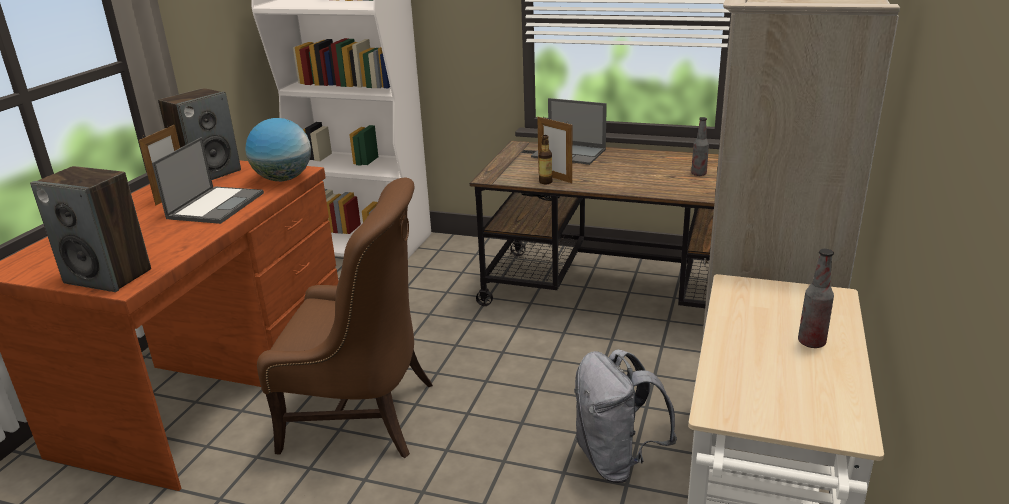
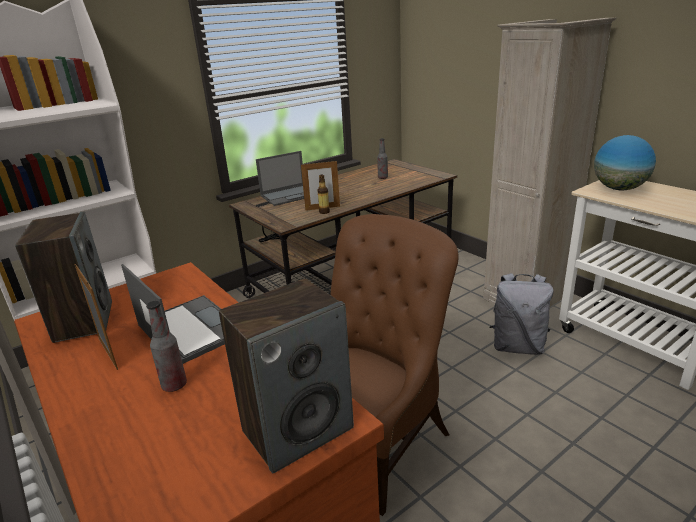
camera: 55 degrees left, 0 degrees up
globe [245,118,311,181] -> globe moved to [594,135,656,190]
bottle [798,249,834,348] -> bottle moved to [146,301,187,392]

